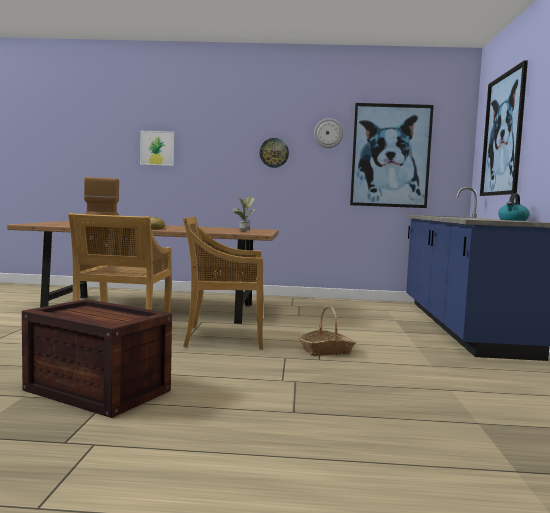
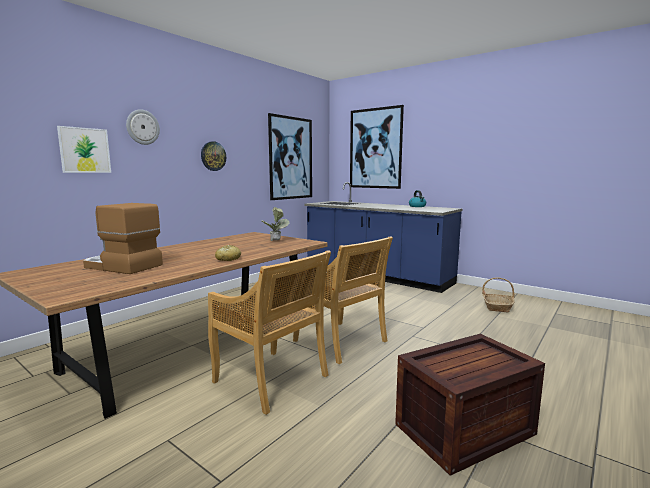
camera: 55 degrees left, 5 degrees up
beige chair [183,216,264,349] -> beige chair turned 75 degrees counterclockwise [293,236,393,364]
basket [299,306,356,356] -> basket moved to [482,277,515,313]
wall clock [314,118,344,148] -> wall clock moved to [126,109,160,145]

